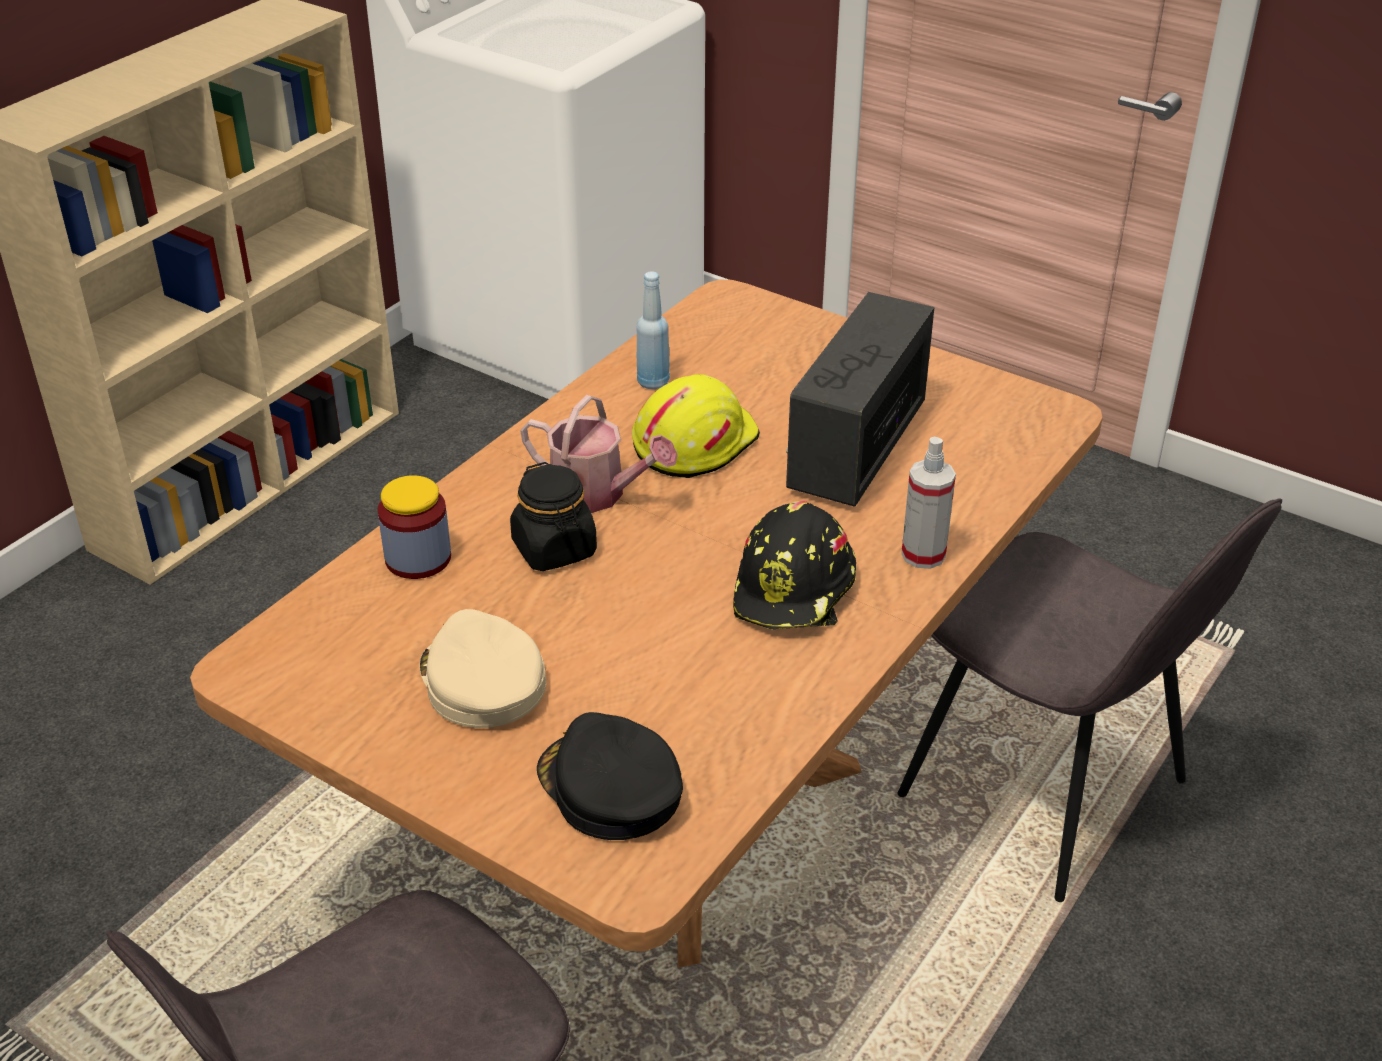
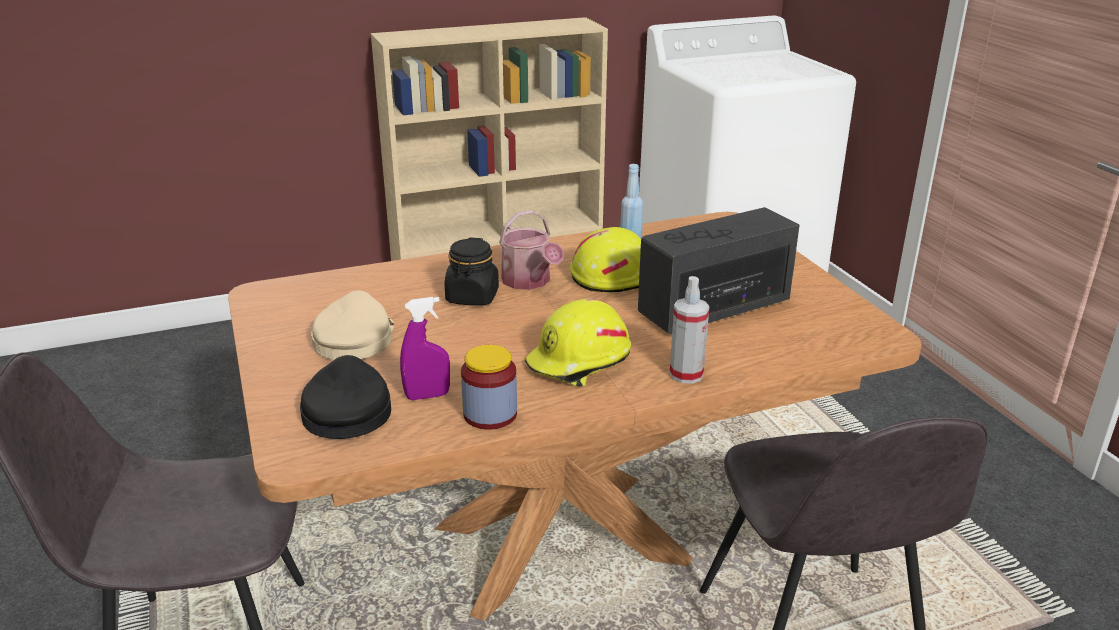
camera: 35 degrees right, 10 degrees down
jar [378,475,451,579] -> jar moved to [461,345,517,430]
black hard hat [733,501,856,629] -> yellow hard hat [525,298,631,387]
none -> purple spray bottle [400,297,450,400]

